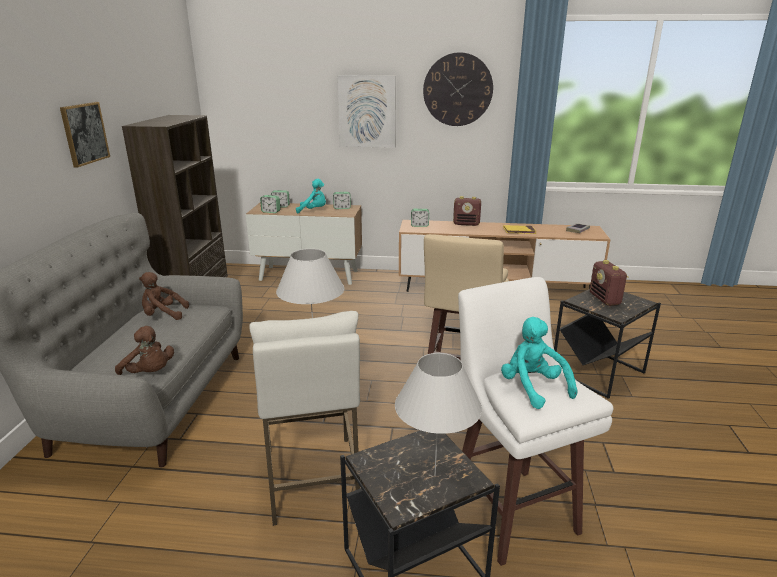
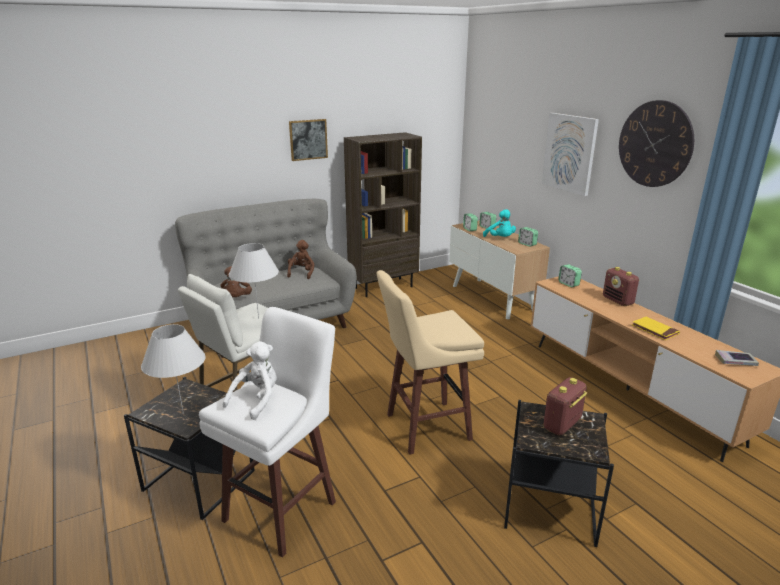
camera: 55 degrees right, 0 degrees up
brown plush toy [139,272,189,320] -> brown plush toy turned 45 degrees clockwise [287,240,314,279]
turquoise plush toy [501,317,578,409] -> white plush toy [223,341,277,420]

